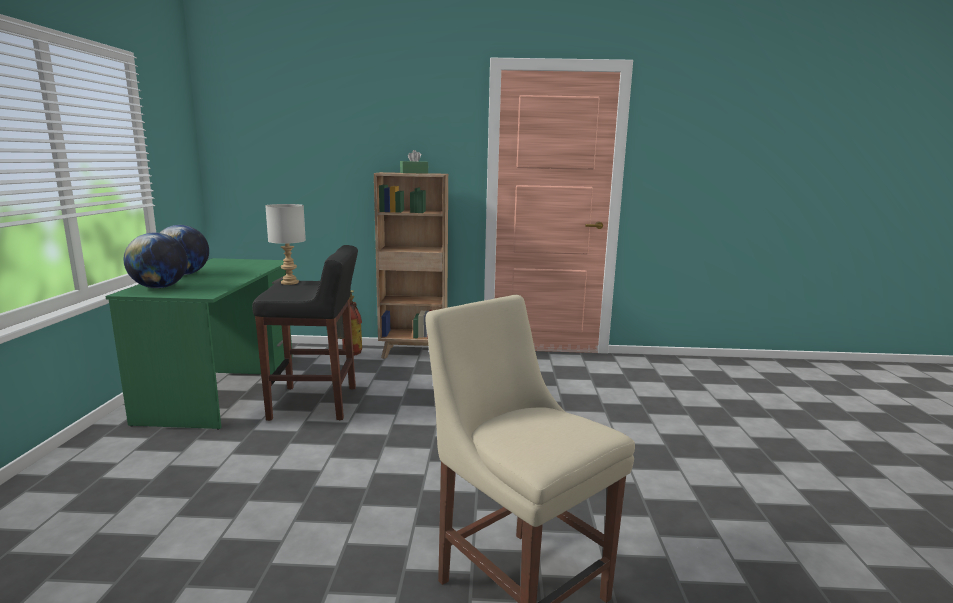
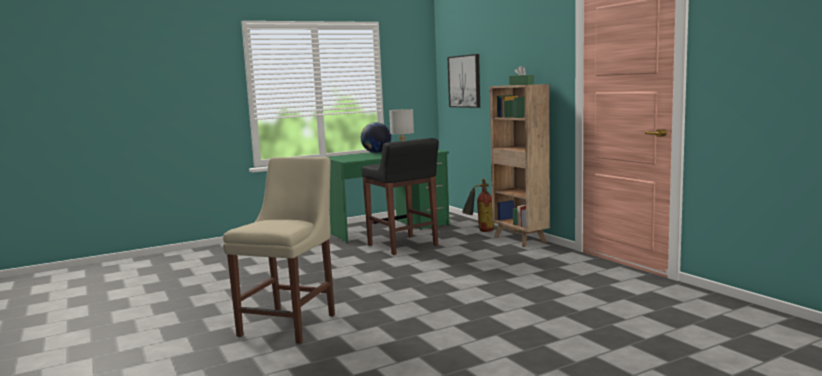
camera: 60 degrees right, 5 degrees down
globe [124,233,188,288] -> none
none -> picture [447,54,480,108]

